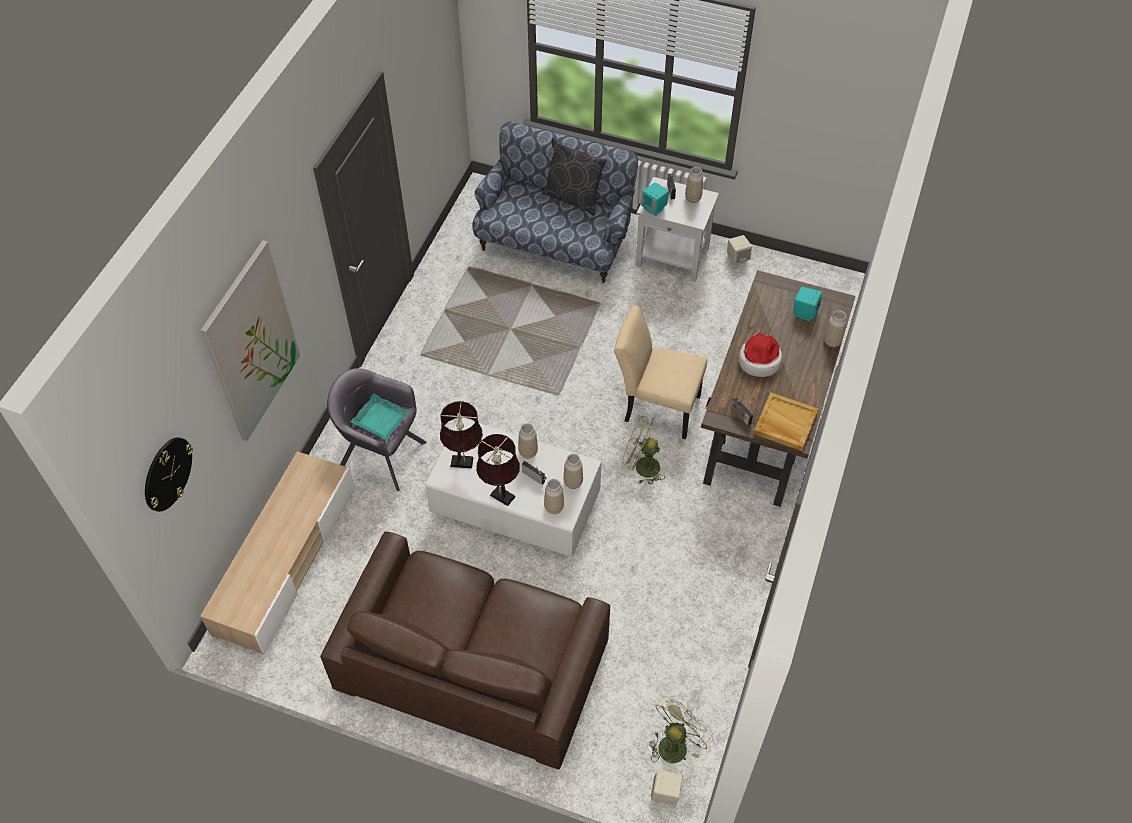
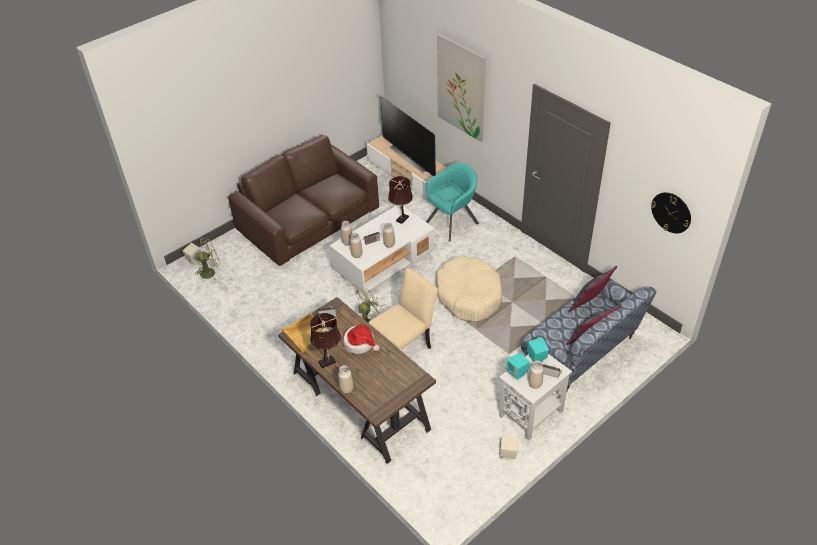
camera: 120 degrees right, 10 degrees down
wall clock [145,437,193,512] -> wall clock moved to [651,192,691,233]
grey armchair [327,368,427,491] -> turquoise armchair [426,163,479,242]
brown table lamp [476,434,520,506] -> brown table lamp moved to [310,313,341,368]
green fan [649,696,713,763] -> green fan turned 90 degrees counterclockwise [196,237,221,281]
turquoise speaker [793,287,822,321] -> turquoise speaker moved to [506,353,530,380]
none -> television [380,95,436,176]
none -> beige dog bed [436,256,502,322]
none -> grey pillow [568,266,617,313]

